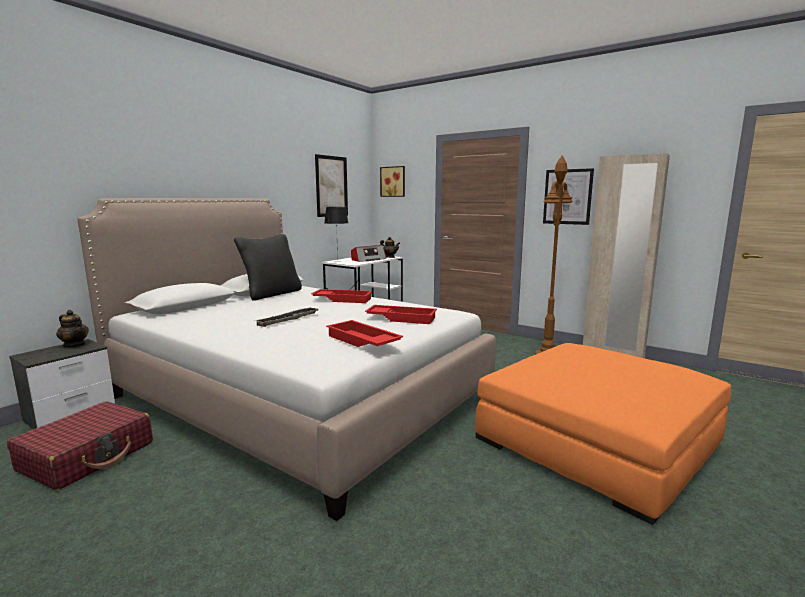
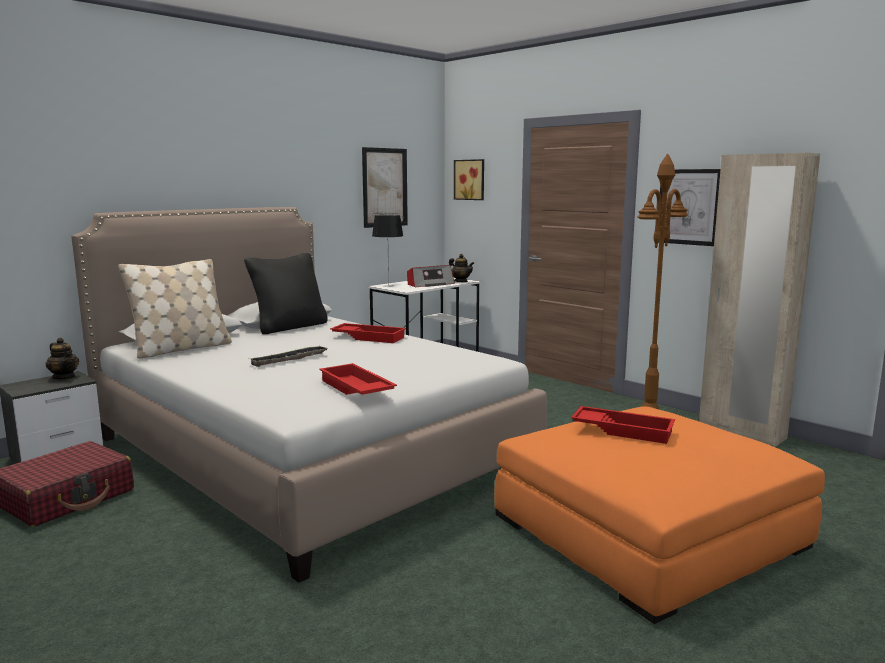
camera: 10 degrees right, 0 degrees up
red tray [365,305,437,324] -> red tray moved to [571,406,675,444]
none -> beige pillow [118,259,232,359]

